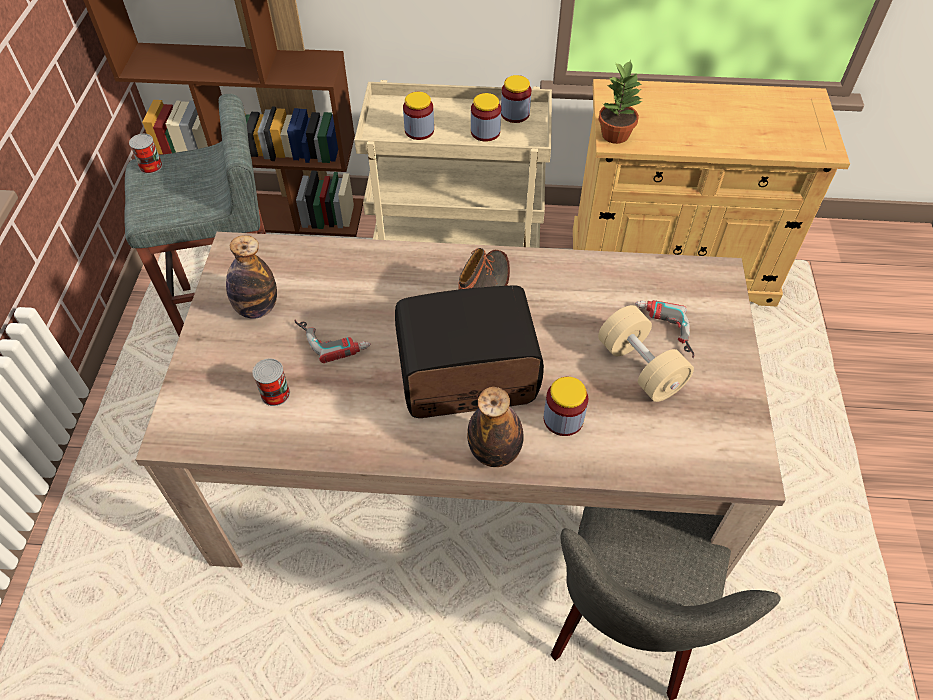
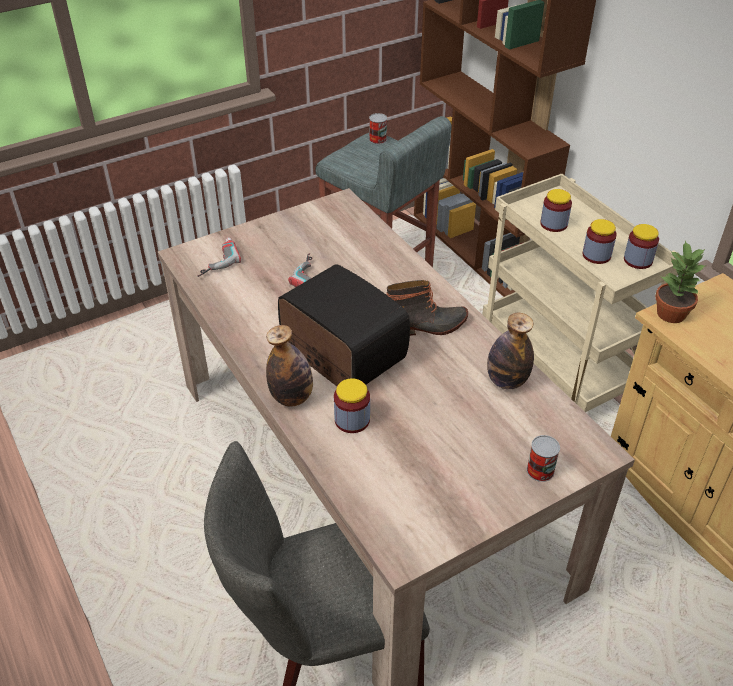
camera: 55 degrees right, 10 degrees down
bottle [226,235,277,319] -> bottle moved to [487,313,534,390]
can [252,359,290,406] -> can moved to [527,435,560,482]
beige dumbbell [598,305,694,402] -> none
power drill [635,300,694,358] -> power drill moved to [197,237,241,277]

